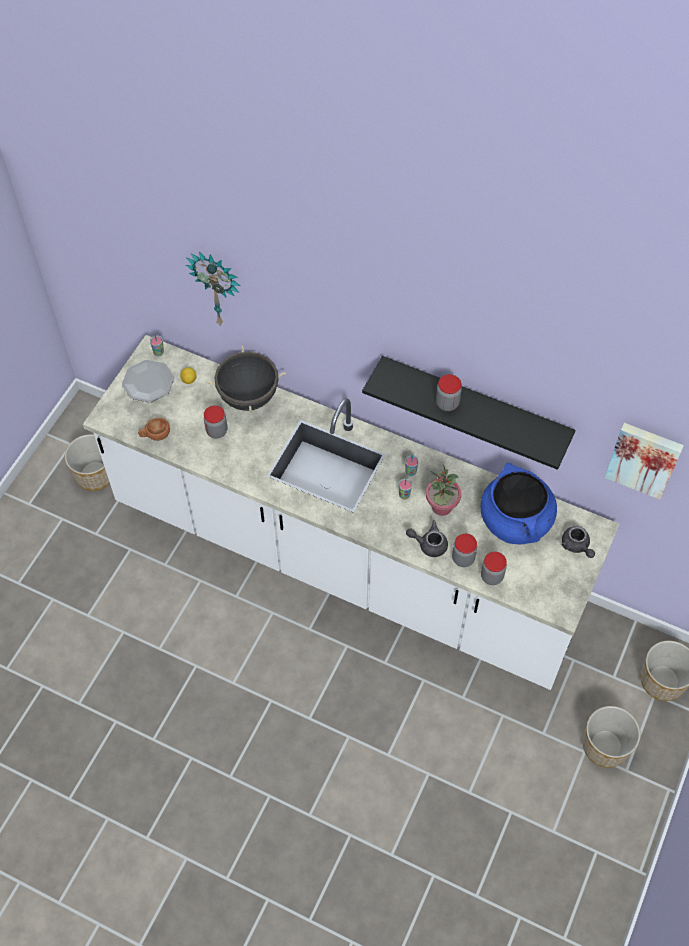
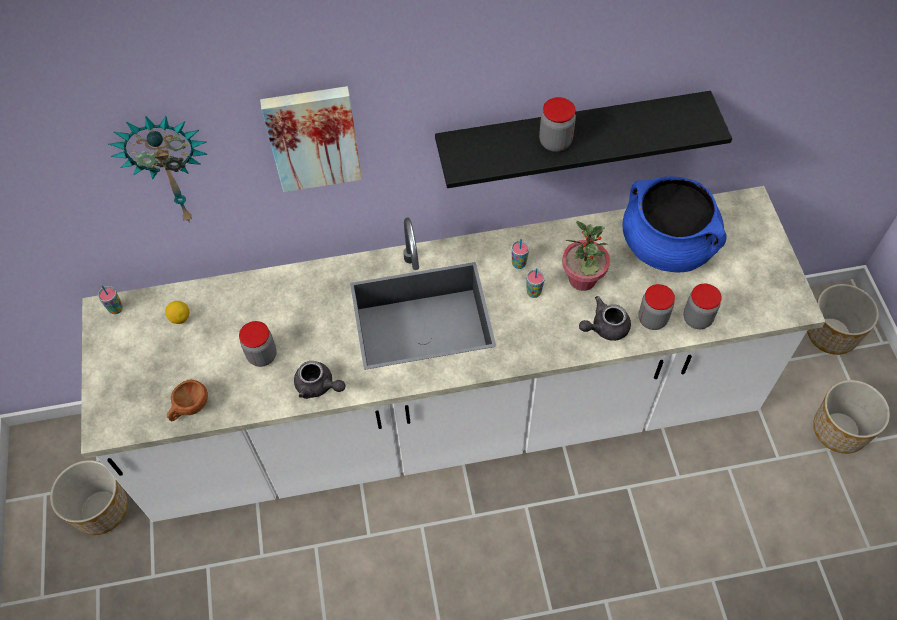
camera: 35 degrees left, 0 degrees up
plate [122,360,174,402] -> none
black cooking pot [207,346,286,412] -> none
grey teapot [562,526,595,558] -> grey teapot moved to [294,361,346,399]
picture [604,423,684,499] -> picture moved to [260,86,362,192]

